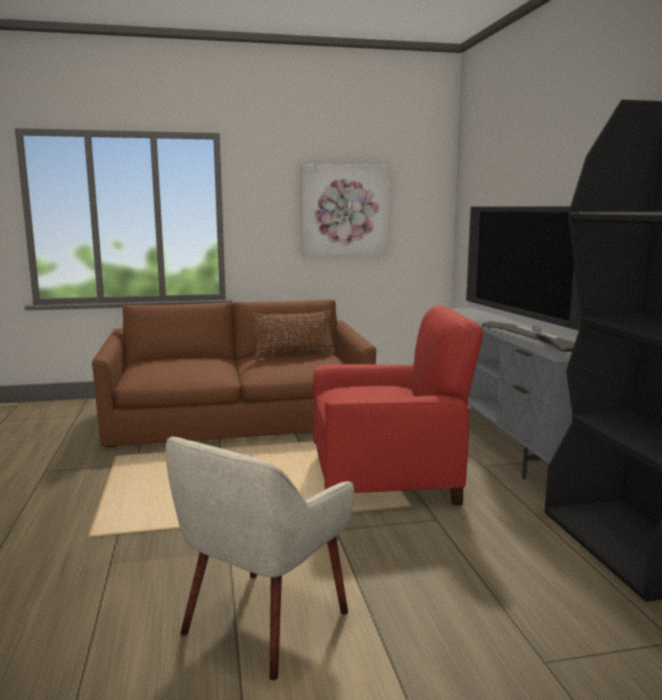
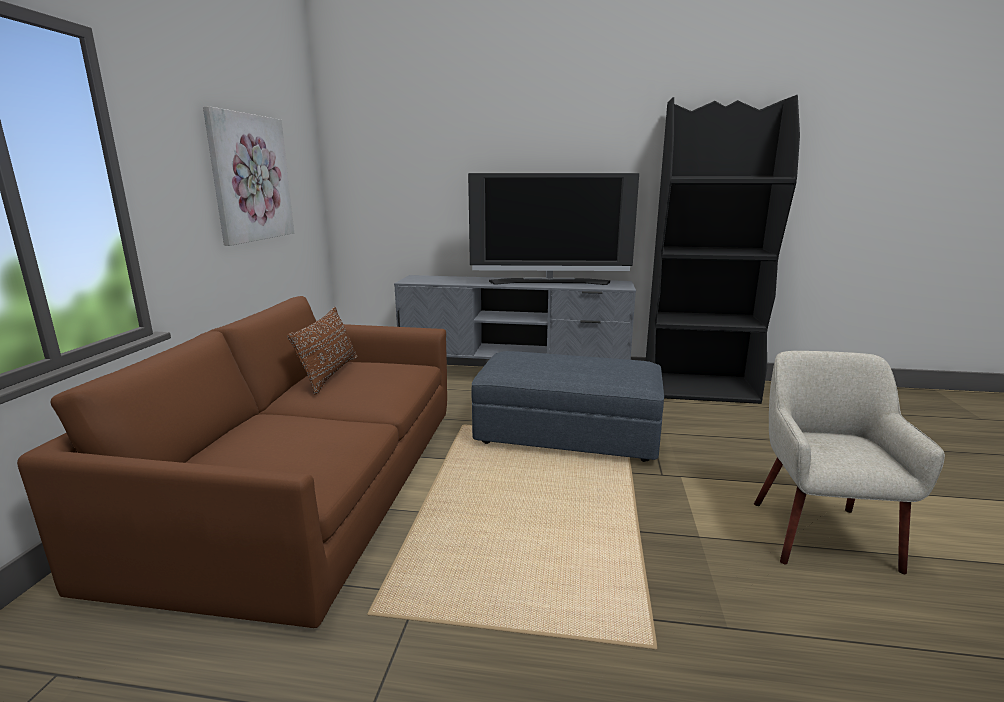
camera: 70 degrees left, 5 degrees up
beige armchair [166,437,354,680] -> beige armchair turned 135 degrees counterclockwise [754,351,945,574]
red armchair [313,305,483,505] -> grey ottoman [471,351,664,462]

